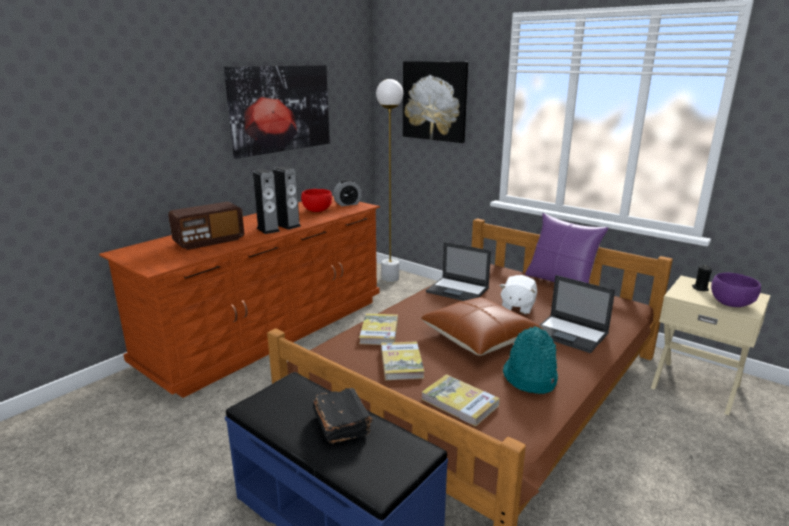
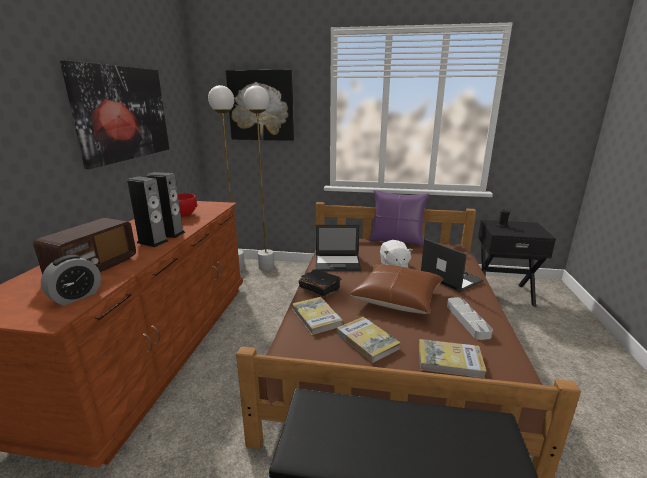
camera: 30 degrees left, 0 degrees up
black book [313,388,373,443] -> black book moved to [299,269,341,297]
alarm clock [333,179,362,206] -> alarm clock moved to [41,255,101,306]
turquoise hat [503,326,558,394] -> grey tray [447,297,493,340]
laptop [539,275,615,353] -> laptop turned 135 degrees counterclockwise [421,239,484,292]
beige nightstand [651,276,771,415] -> black nightstand [478,220,556,307]
purple bowl [711,272,761,307] -> none
none -> white floor lamp [244,85,275,271]

